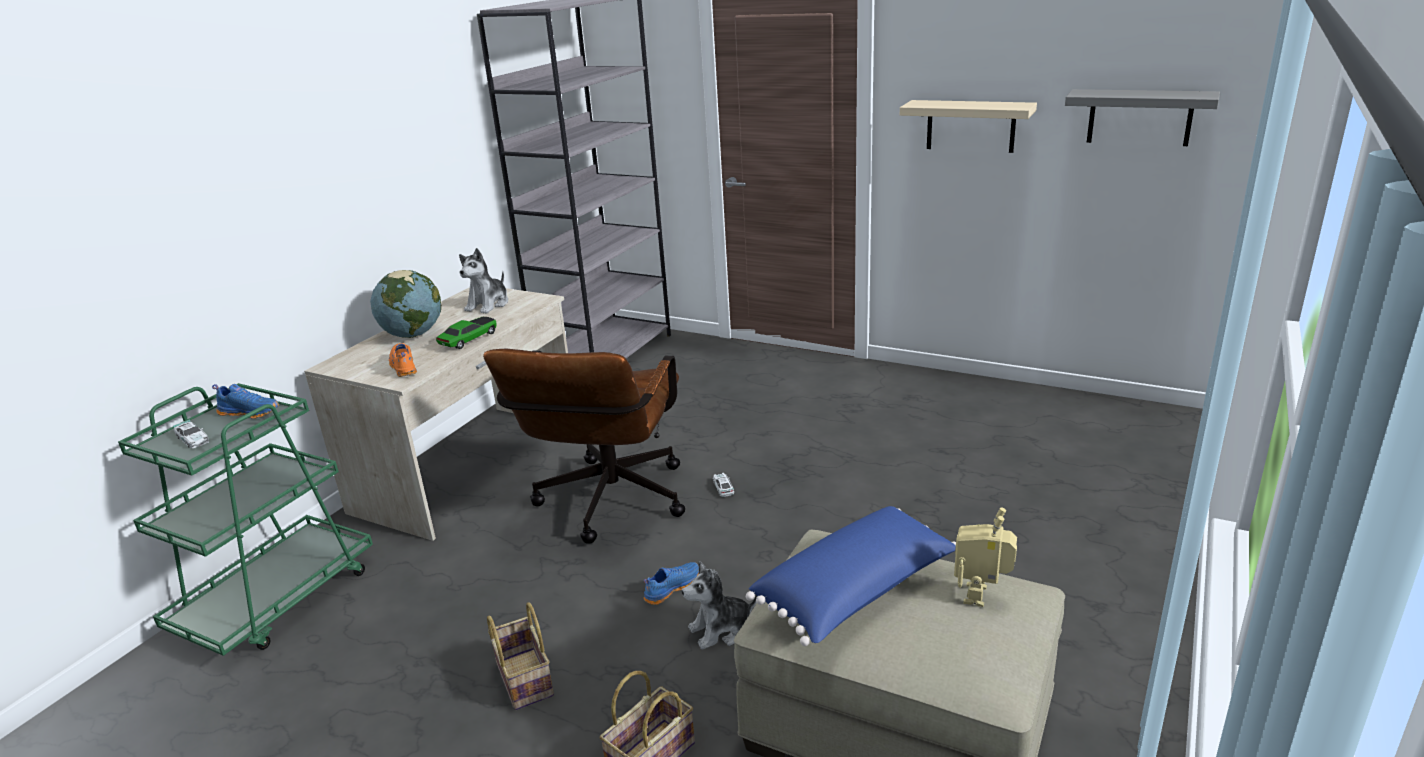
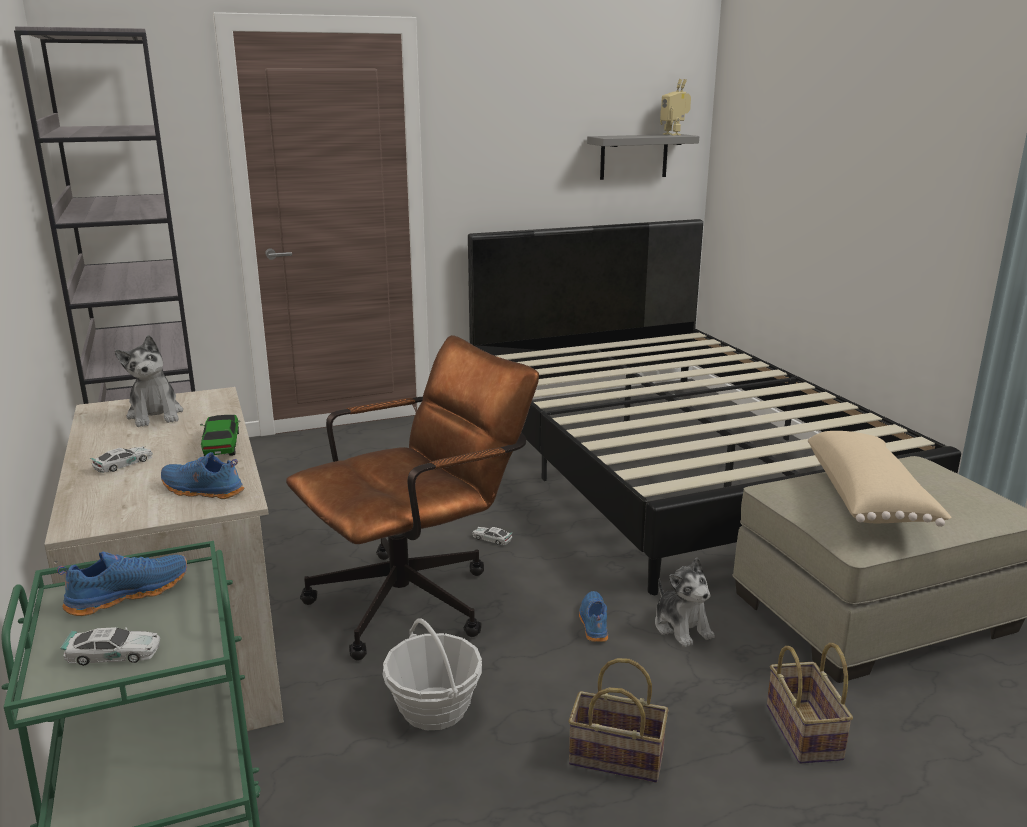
camera: 50 degrees left, 5 degrees down
globe [370,270,441,338] -> toy car [90,446,153,473]
orange shoe [389,343,417,377] -> blue shoe [161,452,244,499]
brown office chair [483,349,685,544] -> brown office chair turned 90 degrees counterclockwise [286,335,539,660]
plush toy [682,561,758,650] -> plush toy turned 45 degrees counterclockwise [655,558,715,647]
blue pillow [746,506,956,646] -> beige pillow [808,431,951,527]
beige shelf [900,100,1037,153] -> none
toy robot [954,507,1017,607] -> toy robot moved to [660,79,691,135]
none -> basket [382,618,482,730]
none -> black bed [468,219,961,595]

